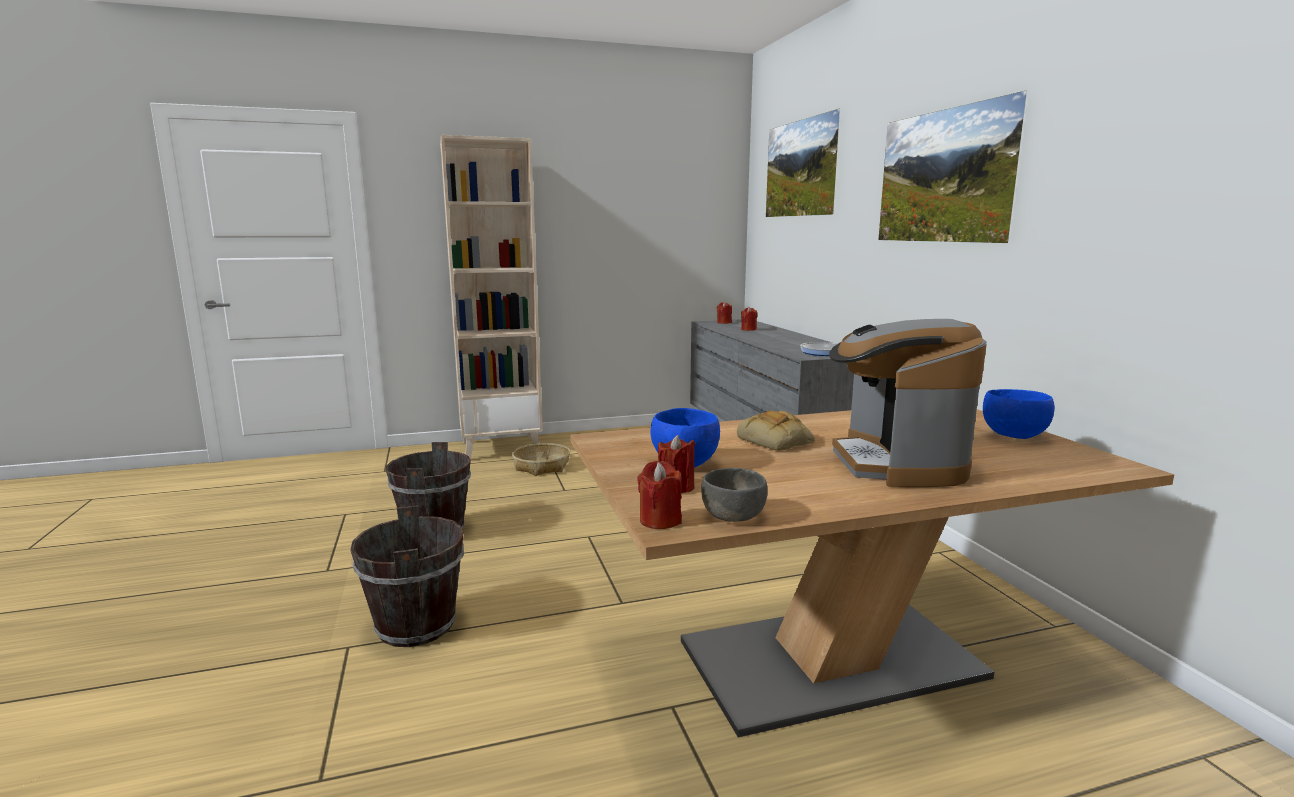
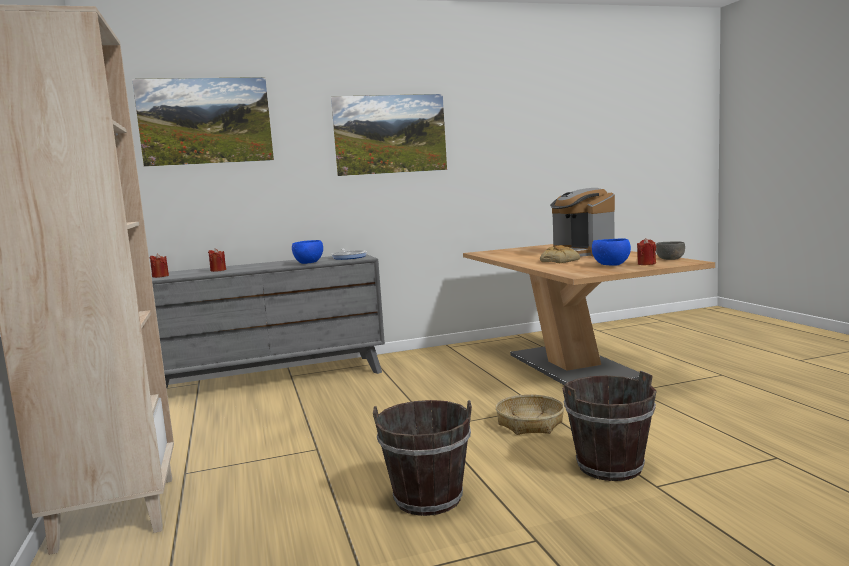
camera: 90 degrees left, 5 degrees down
basket [512,443,570,476] -> basket moved to [496,394,564,435]
red candle [637,461,682,529] -> none
coffee machine [829,319,987,487] -> coffee machine turned 60 degrees clockwise [550,188,615,257]
blue bowl [983,389,1055,439] -> blue bowl moved to [292,240,323,264]

